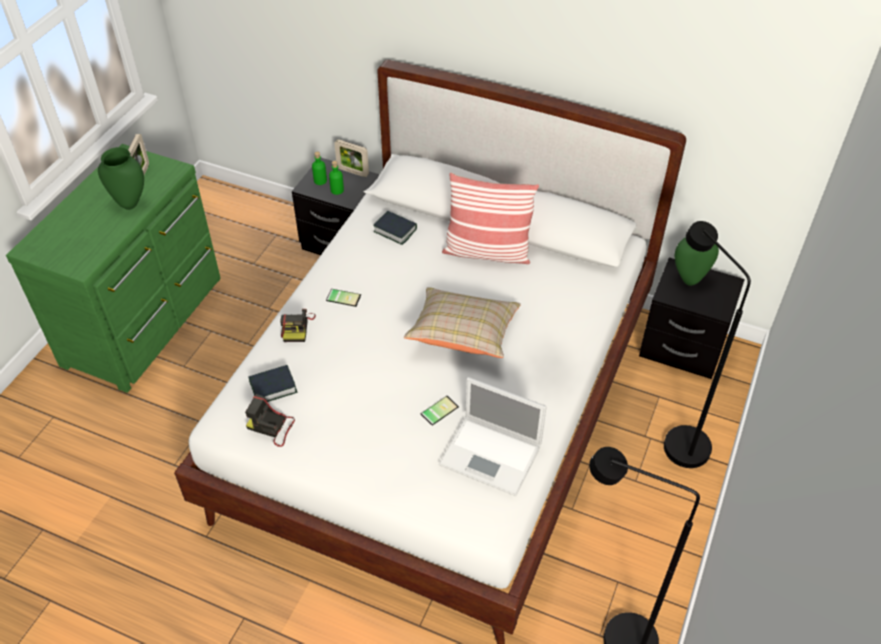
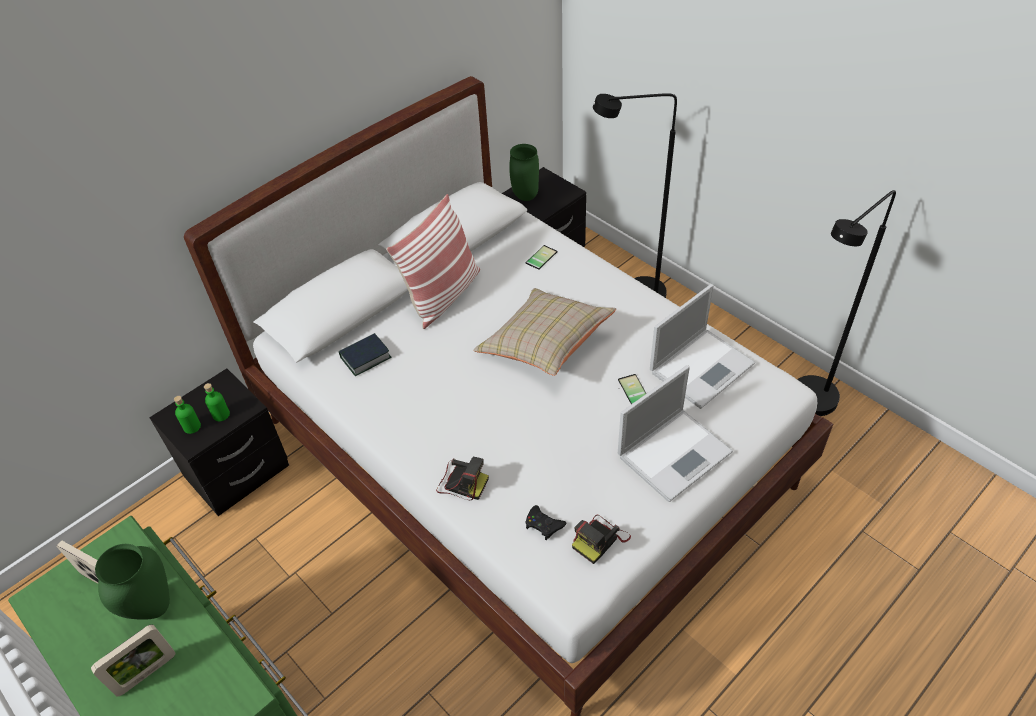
camera: 65 degrees left, 0 degrees up
book [248,365,298,402] -> black game controller [525,505,566,540]
phone [326,289,361,307] -> phone moved to [526,245,558,270]
picture frame [334,139,369,177] -> picture frame moved to [91,625,175,696]
none -> laptop [618,365,733,502]

